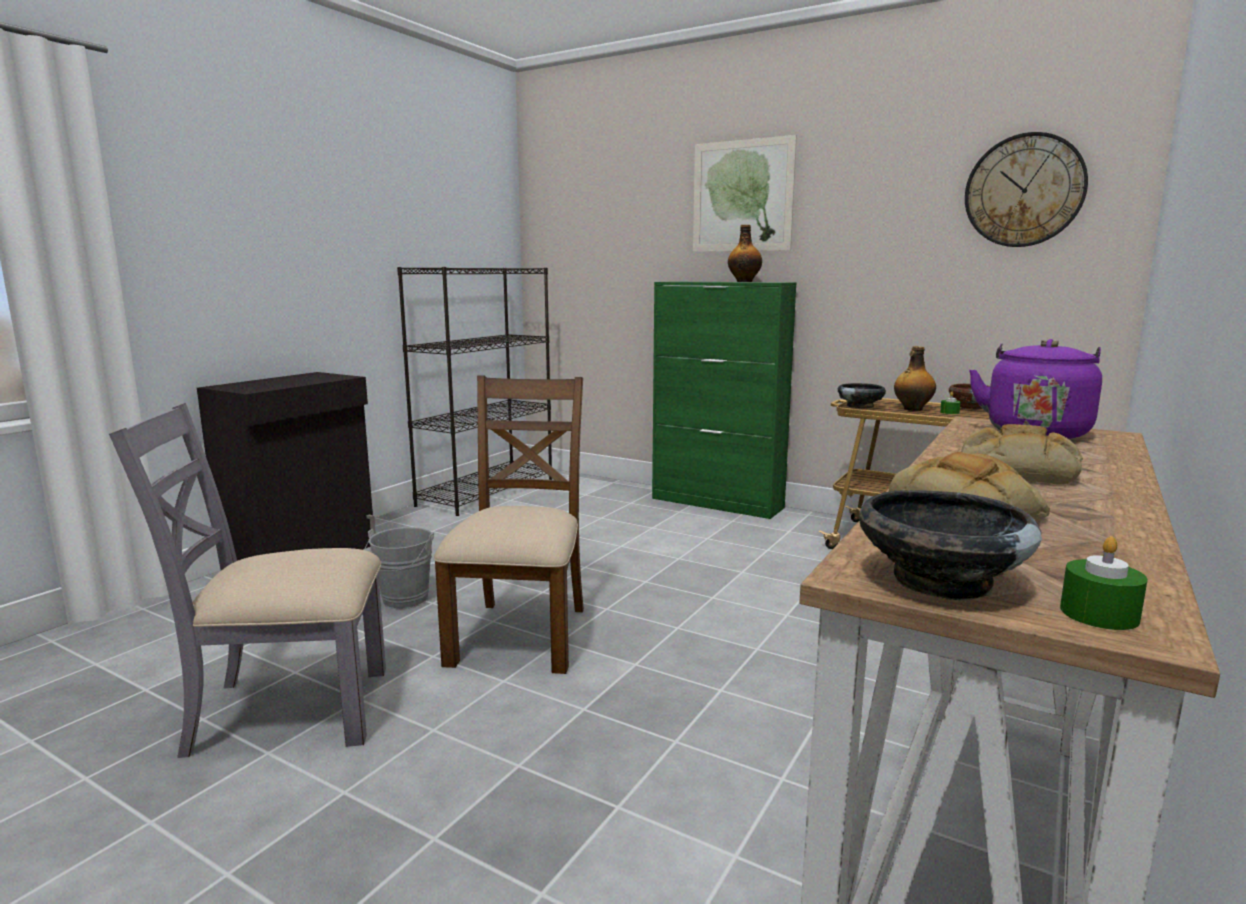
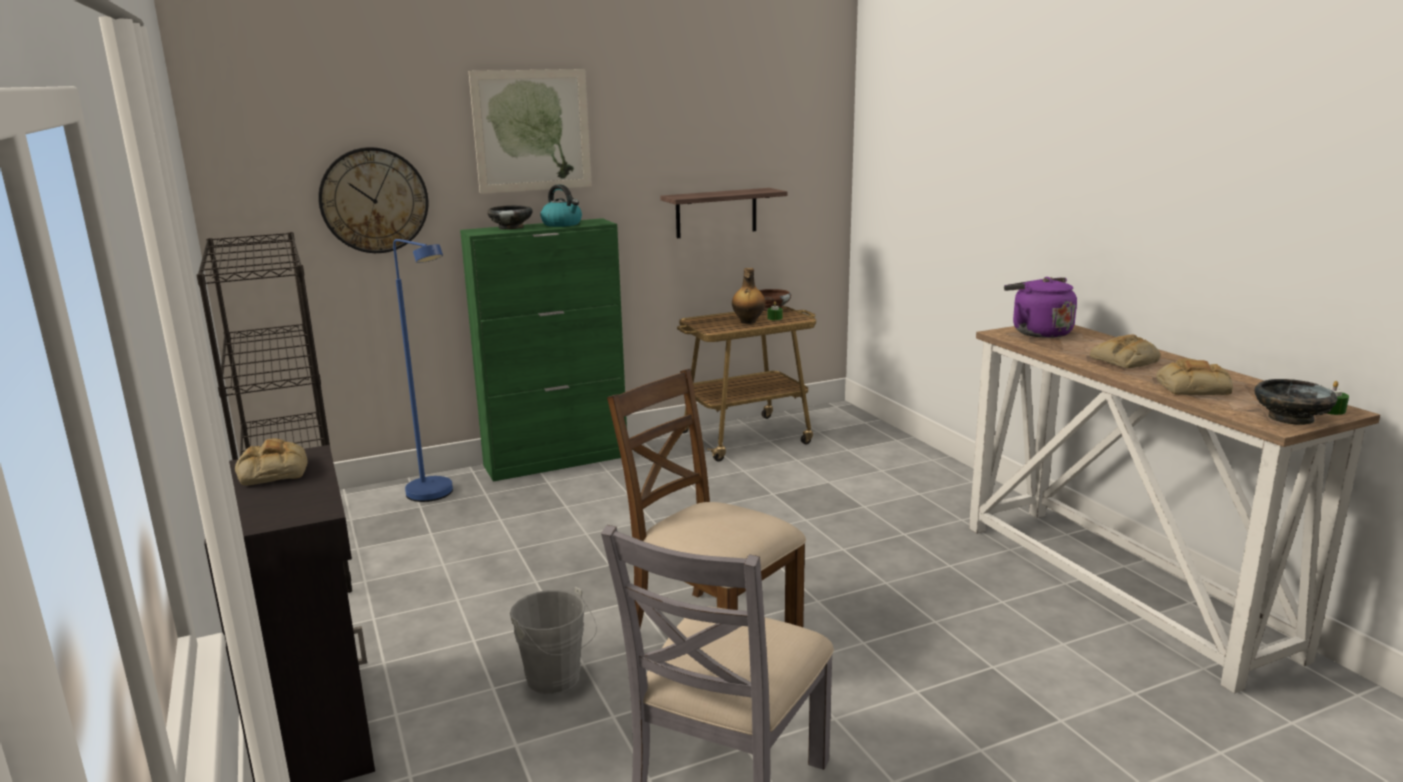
camera: 55 degrees left, 5 degrees up
bottle [728,225,762,282] -> kettle [541,184,582,227]
black bowl [838,383,886,409] -> black bowl moved to [487,205,533,230]
wall clock [965,132,1088,247] -> wall clock moved to [318,147,428,253]
none -> bread [235,439,308,485]
none -> blue floor lamp [393,239,453,502]
none -> shelf [660,188,788,238]

